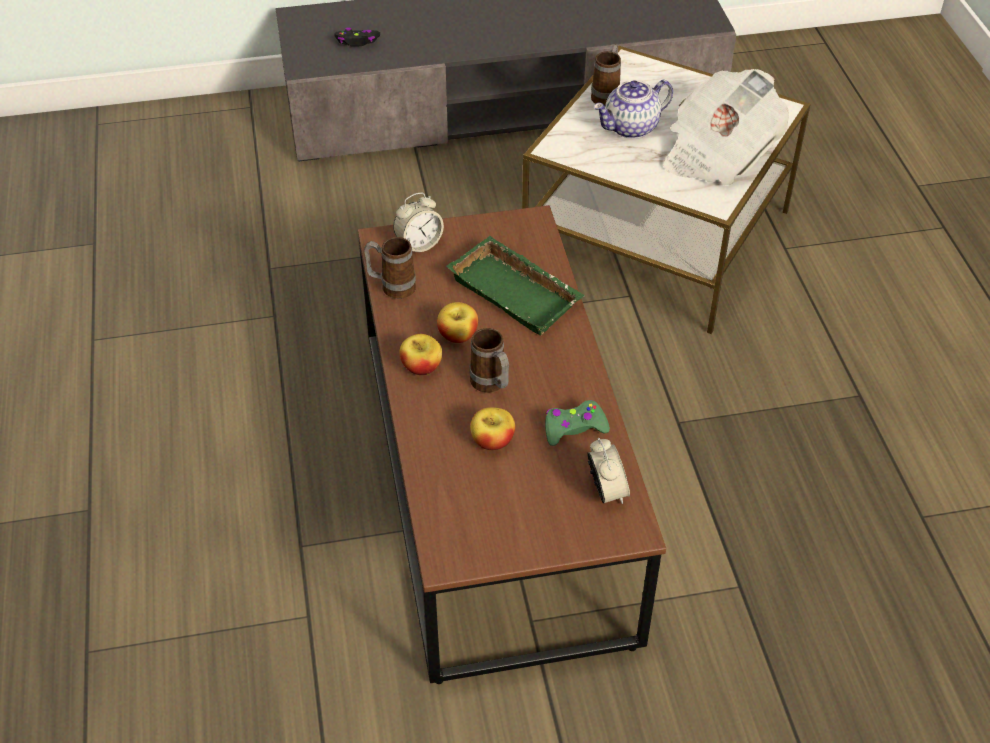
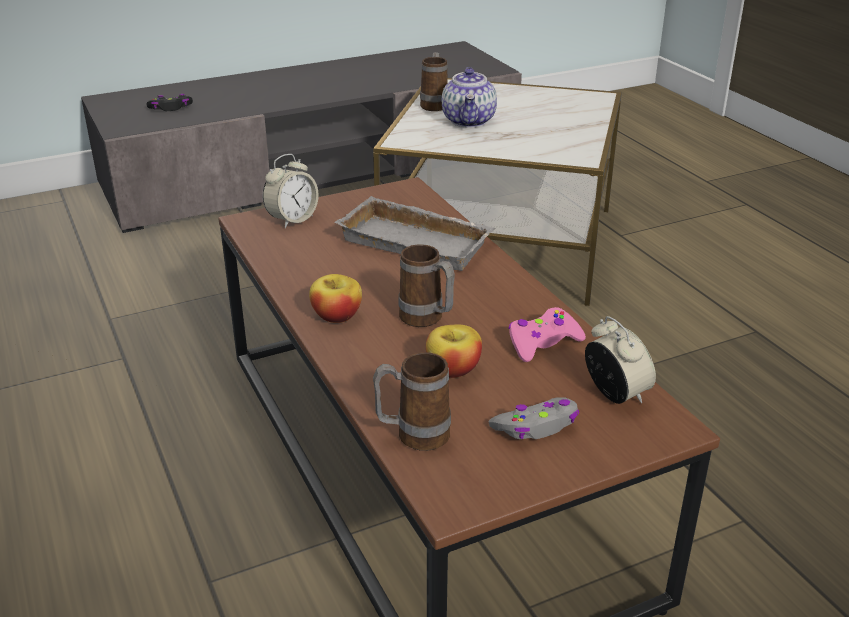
camera: 15 degrees left, 15 degrees down
mug [364,237,416,299] -> mug moved to [373,352,451,451]
apple [437,302,478,343] -> none
green tray [446,236,584,336] -> grey tray [334,196,496,271]
green game controller [545,400,610,446] -> pink game controller [509,307,586,362]
teapot [594,80,673,139] -> teapot turned 45 degrees counterclockwise [442,67,497,127]
newspaper [664,69,789,185] -> none
none -> grey game controller [488,397,579,439]

